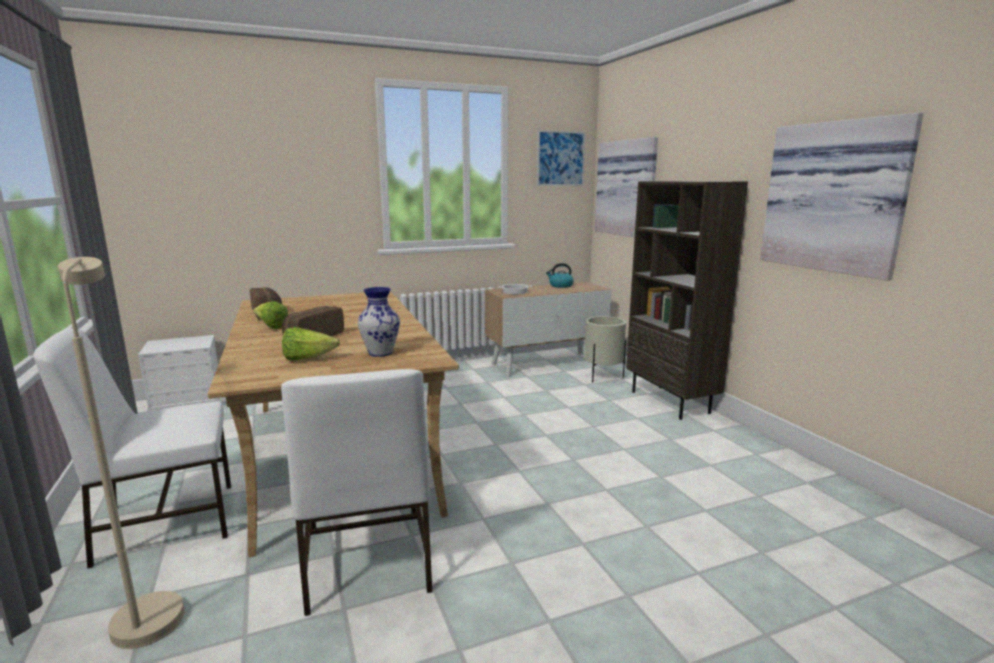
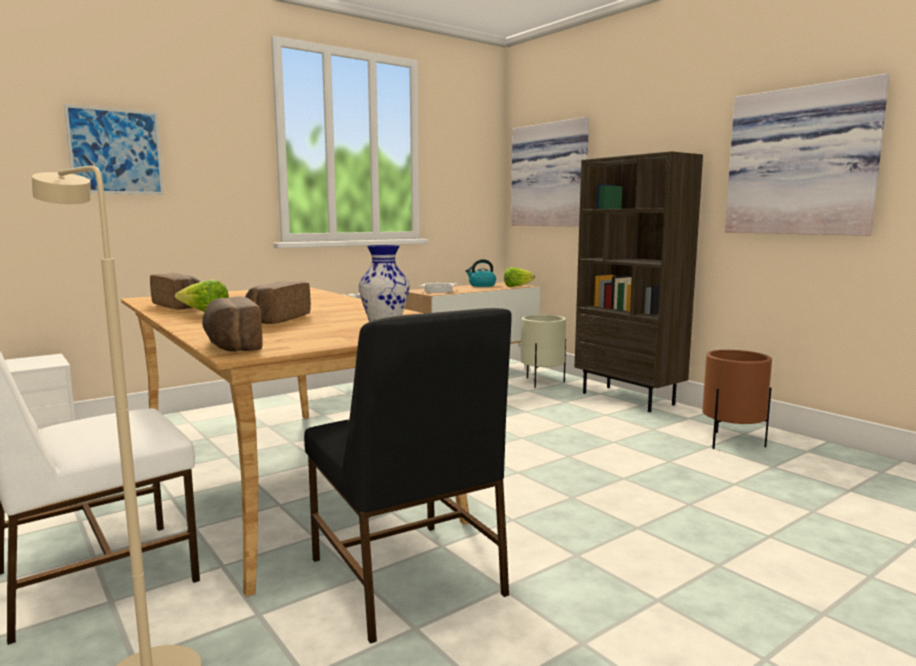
camera: 15 degrees left, 5 degrees down
white chair [281,369,432,616] -> black chair [304,308,512,644]
lettuce [282,327,340,361] -> lettuce moved to [504,267,535,287]
picture [537,130,586,186] -> picture moved to [64,104,164,195]
none -> bread [202,296,263,352]
none -> brown planter [702,350,772,449]

